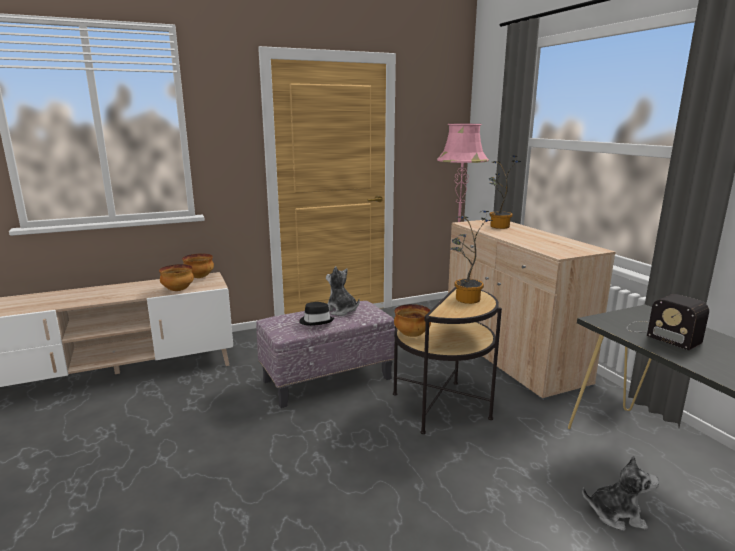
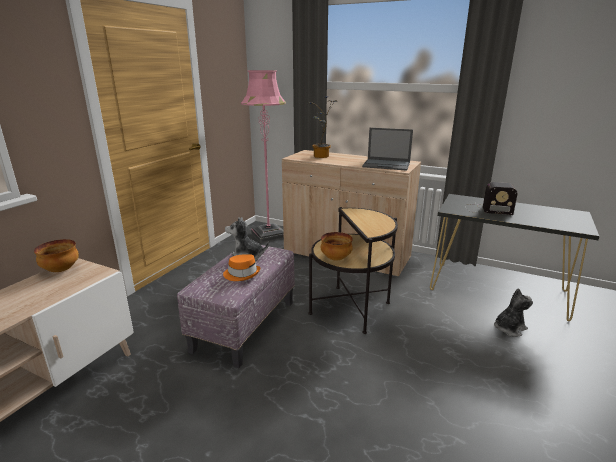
camera: 40 degrees left, 5 degrees up
bowl [159,264,194,291] -> none
black hat [299,302,334,326] -> orange hat [223,254,261,281]
potted plant [450,211,493,304] -> none
none -> laptop [362,128,413,171]

